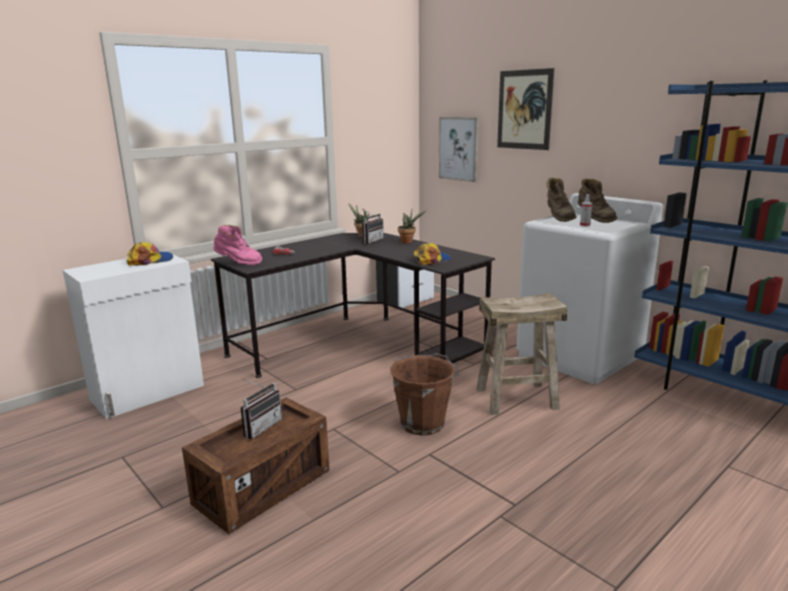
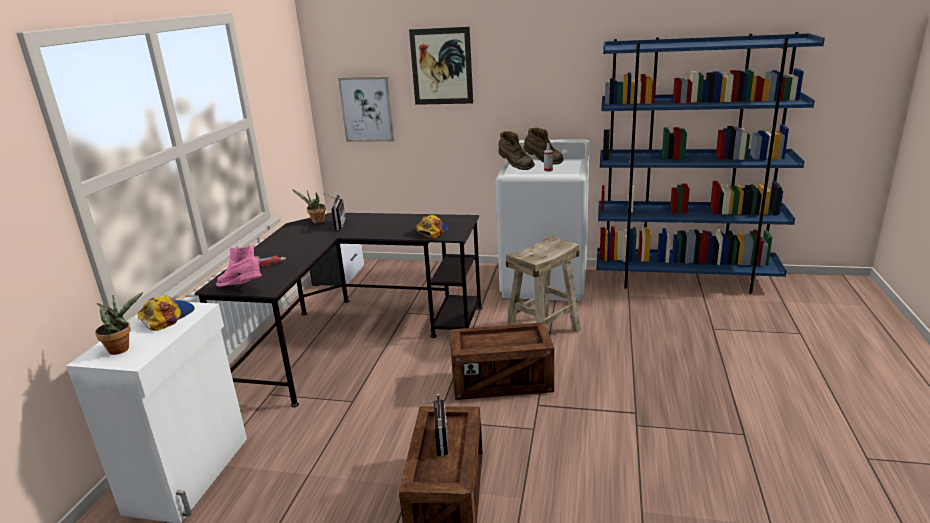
camera: 35 degrees left, 5 degrees up
pink boot [213,225,262,265] -> pink boot turned 120 degrees counterclockwise [216,245,262,287]
brown bucket [390,353,459,436] -> crate [450,322,554,400]
potted plant [398,210,427,243] -> potted plant moved to [95,292,143,355]

